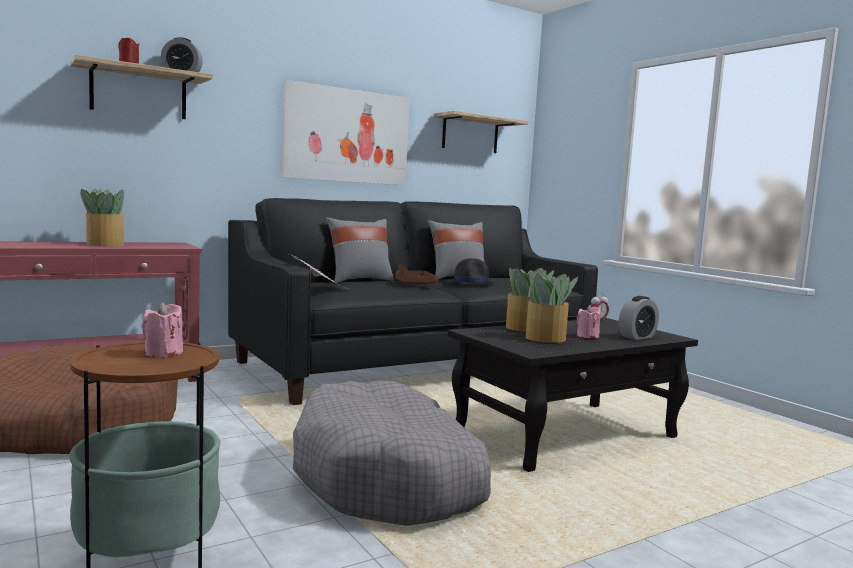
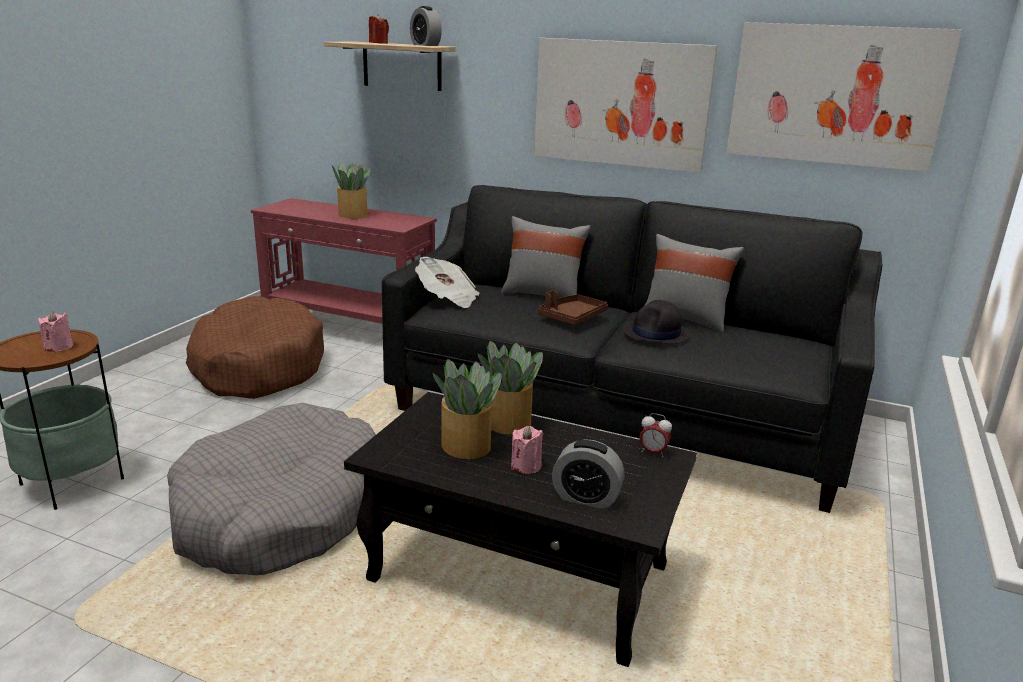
camera: 55 degrees right, 15 degrees up
shelf [433,111,529,153] -> picture [726,22,962,172]

